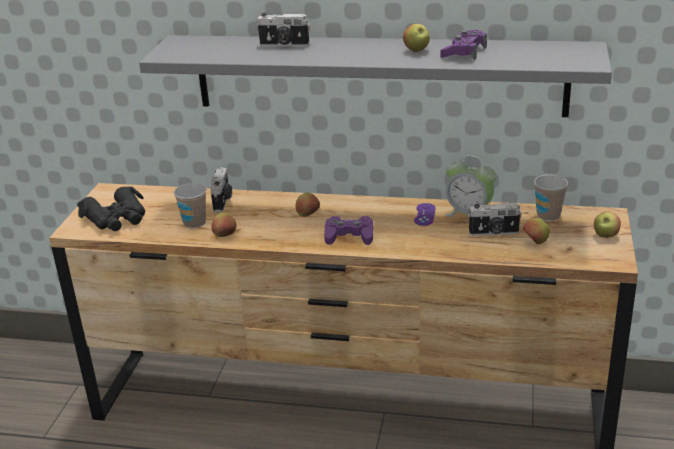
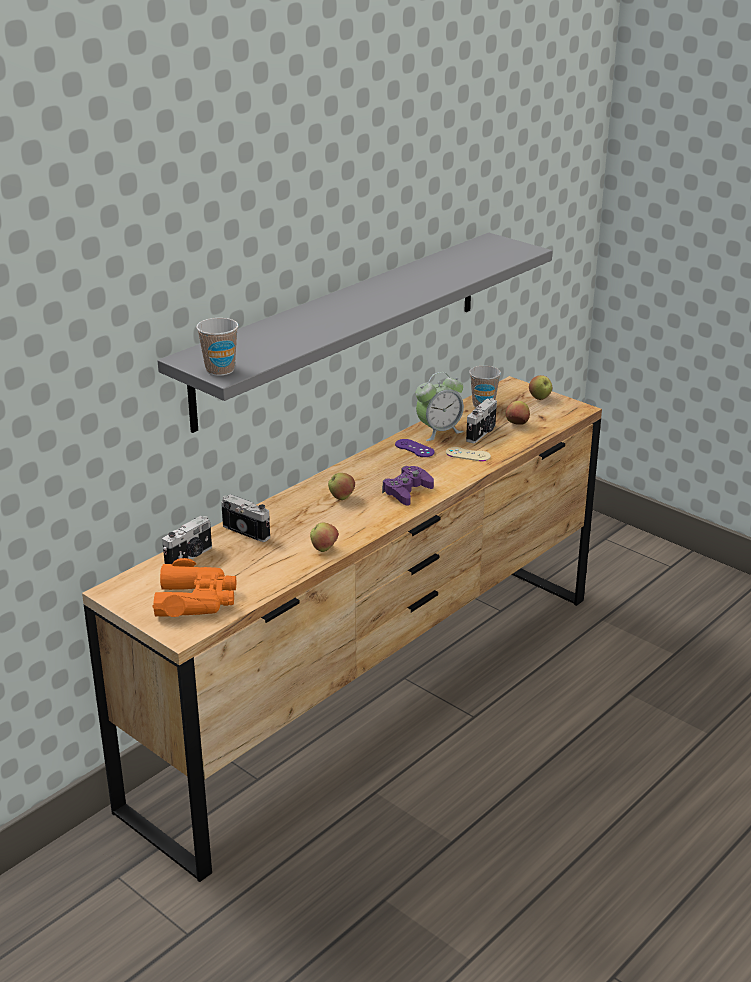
camera: 60 degrees left, 0 degrees up
black binoculars [77,187,145,231] -> orange binoculars [152,558,236,617]
cup [174,183,206,228] -> cup moved to [196,318,239,376]
camera [257,12,310,47] -> camera moved to [162,516,212,564]
apple [403,24,430,52] -> none
purple game controller [441,30,487,60] -> none
none -> beige game controller [446,447,491,461]

